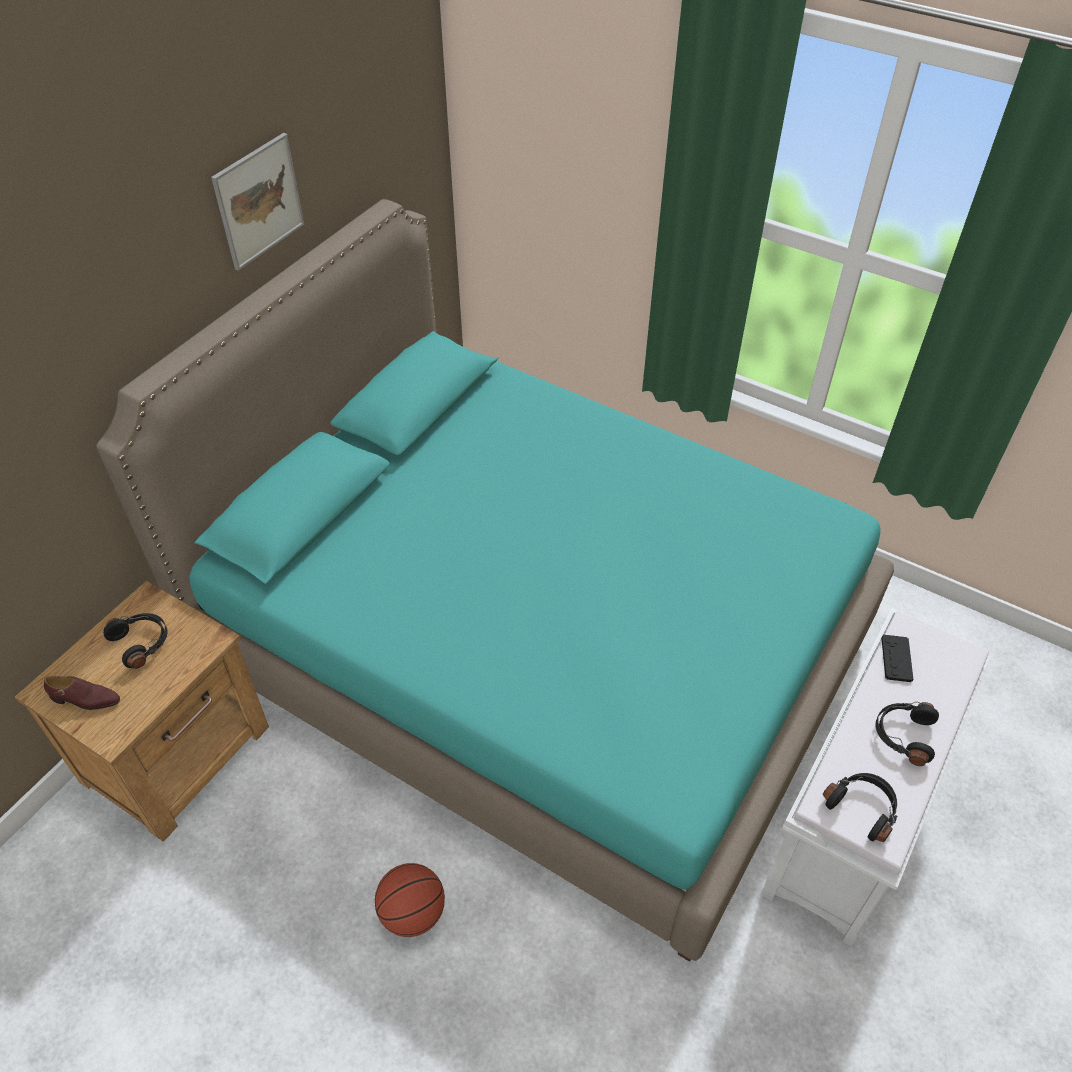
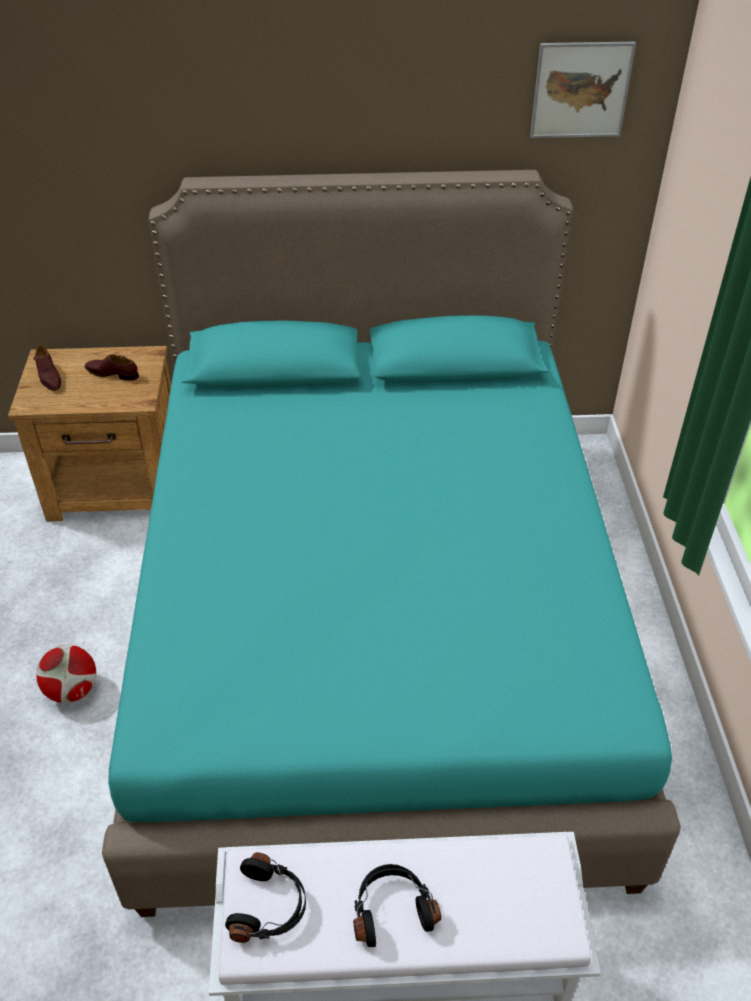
camera: 55 degrees right, 5 degrees down
black headphones [103,613,168,669] -> brown shoe [85,354,139,380]
picture [211,133,304,271] -> picture moved to [530,42,636,138]
basketball [375,863,445,937] -> football [36,644,96,703]
black game controller [881,635,913,682] -> none

